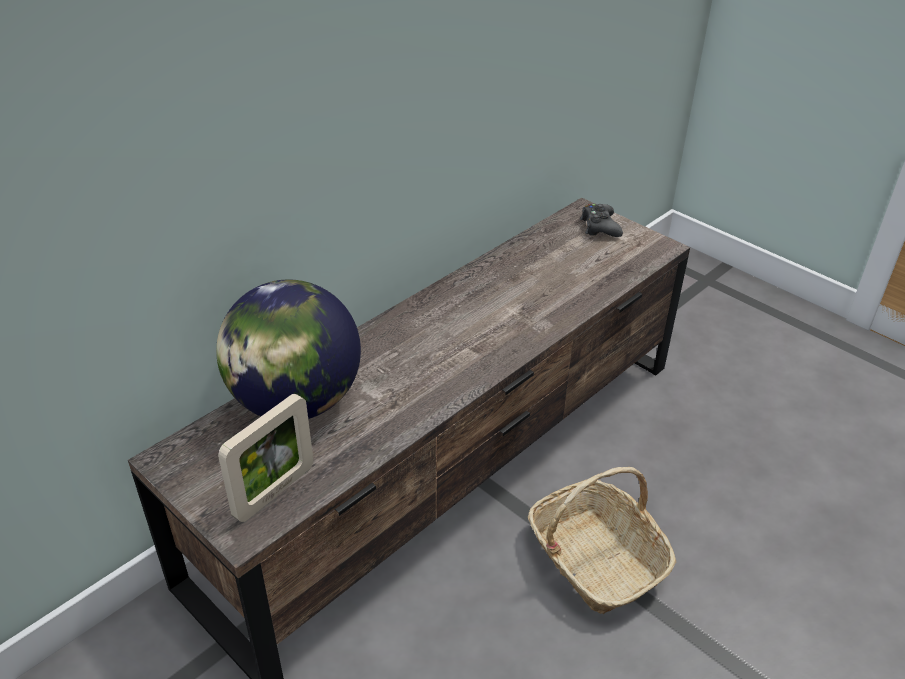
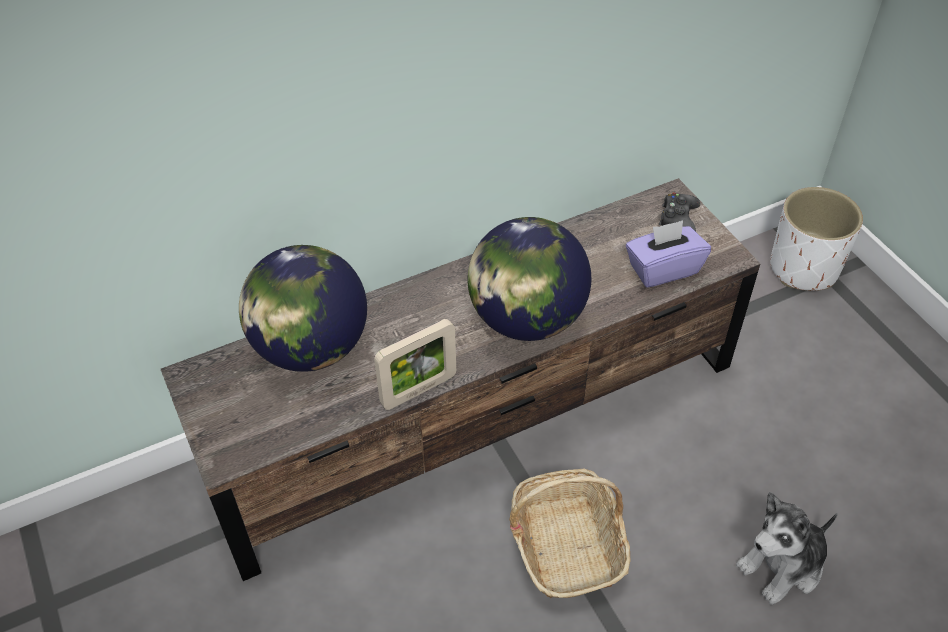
camera: 20 degrees right, 10 degrees up
picture frame [218,394,313,522] -> picture frame moved to [374,319,456,410]
none -> globe [467,217,591,341]
none -> purple tissue box [626,220,711,288]
none -> plush toy [736,492,838,605]
none -> white planter [770,187,863,291]

